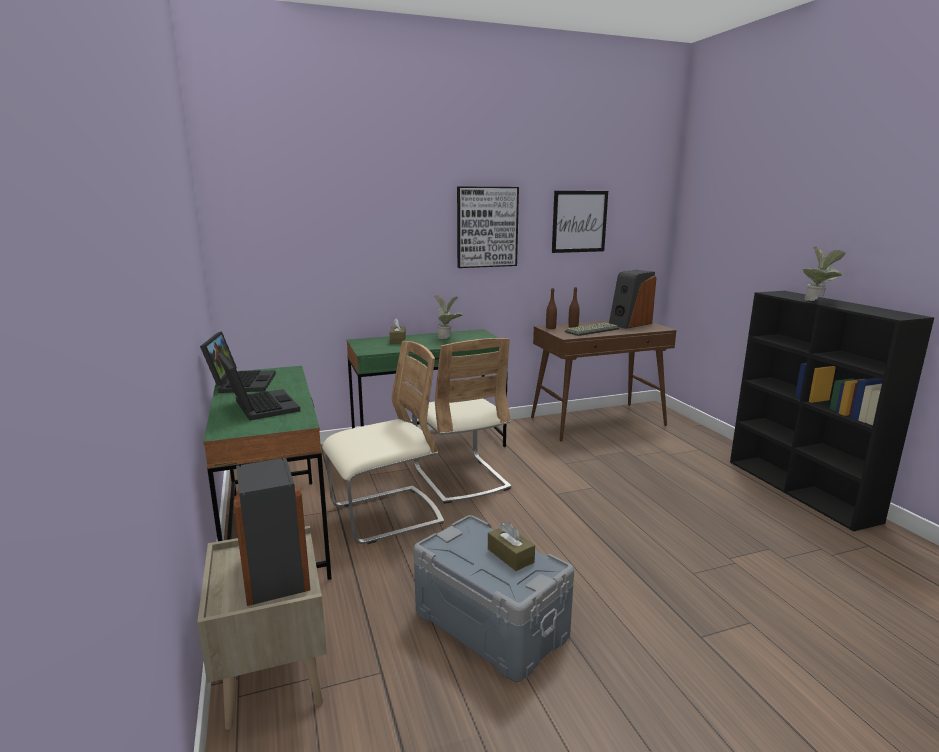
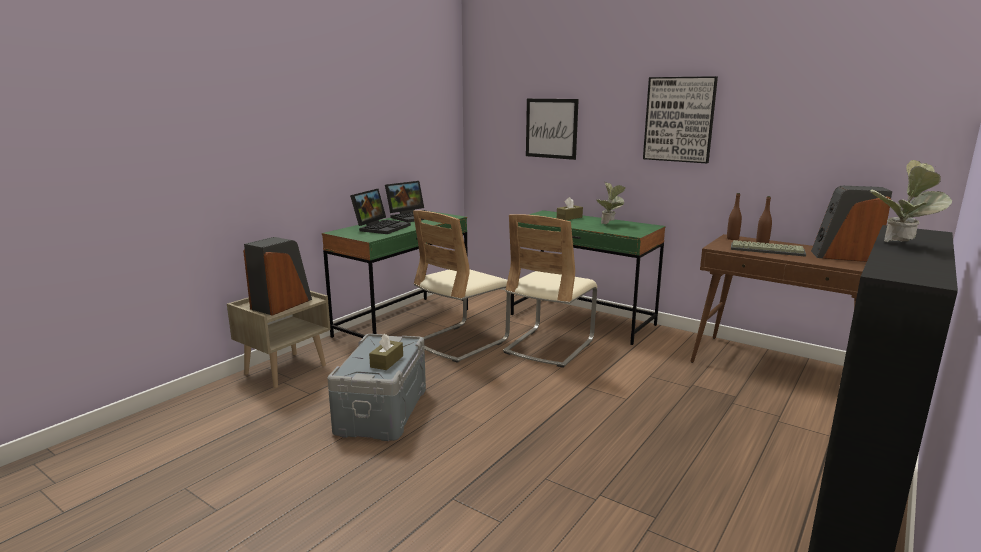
camera: 55 degrees right, 0 degrees up
beige chair [322,341,444,544] -> beige chair turned 105 degrees clockwise [413,210,511,363]
picture [552,191,608,253] -> picture moved to [526,99,579,160]

